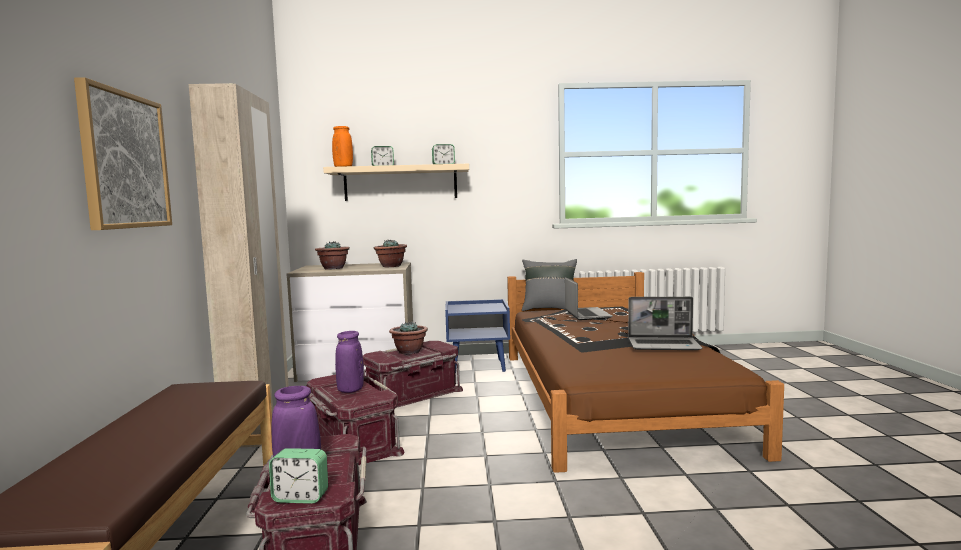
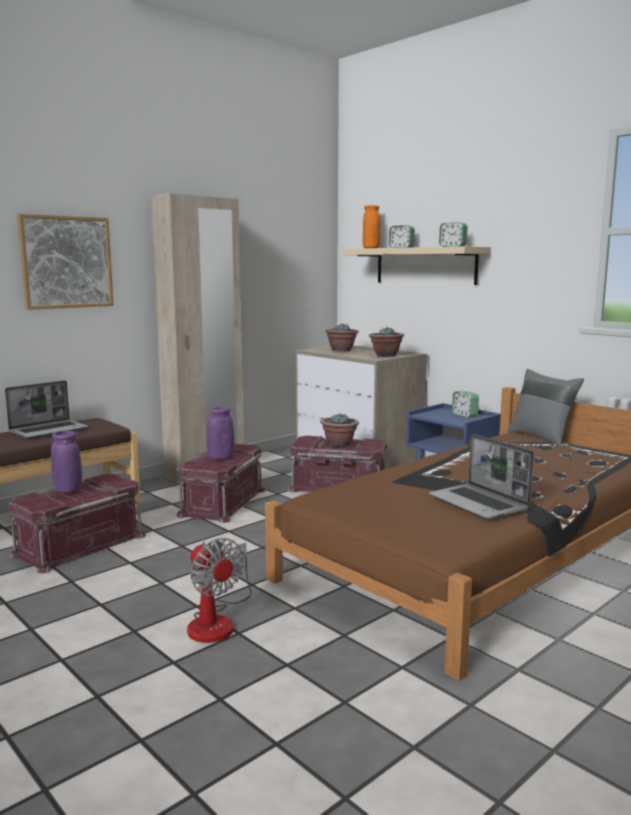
camera: 50 degrees right, 5 degrees up
alarm clock [269,448,328,504] -> alarm clock moved to [452,391,479,417]
laptop [565,277,613,320] -> laptop moved to [5,380,88,439]
none -> fan [187,538,252,643]

